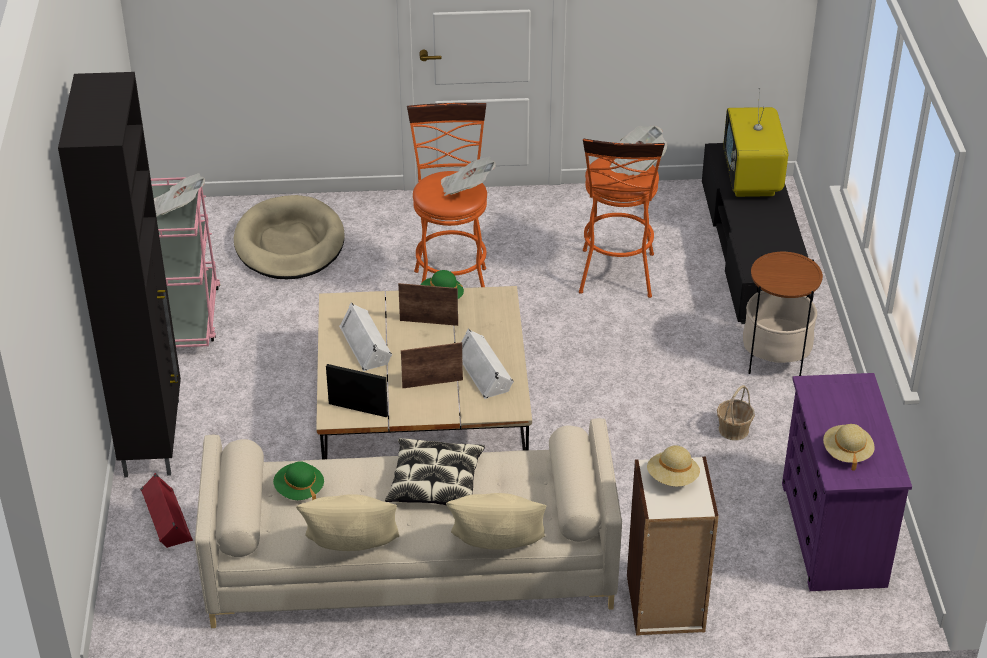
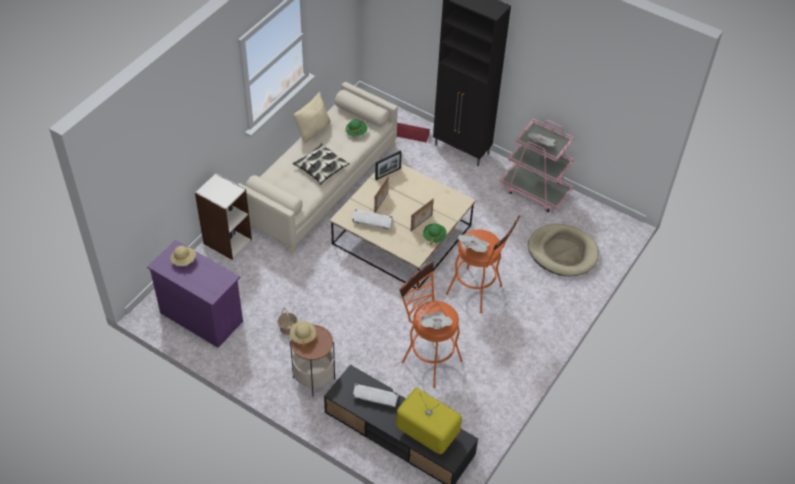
camera: 125 degrees right, 10 degrees up
white speaker [339,303,392,371] -> white speaker moved to [353,384,399,407]
beige pillow [446,493,546,550] -> none
beige hat [647,445,700,487] -> beige hat moved to [290,321,316,347]

